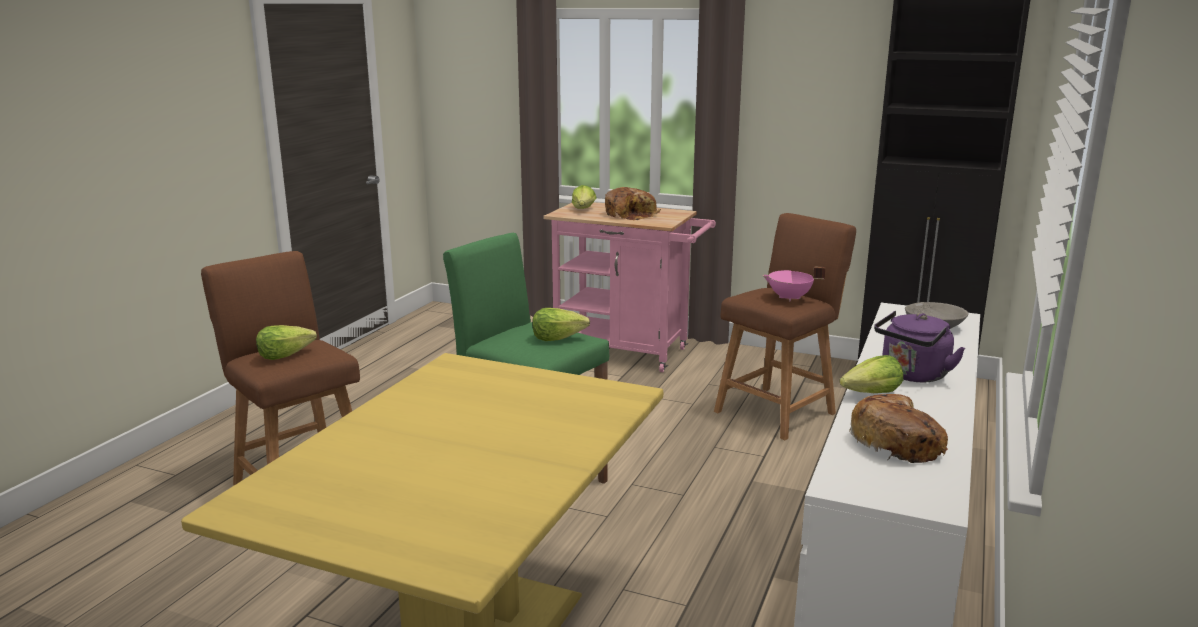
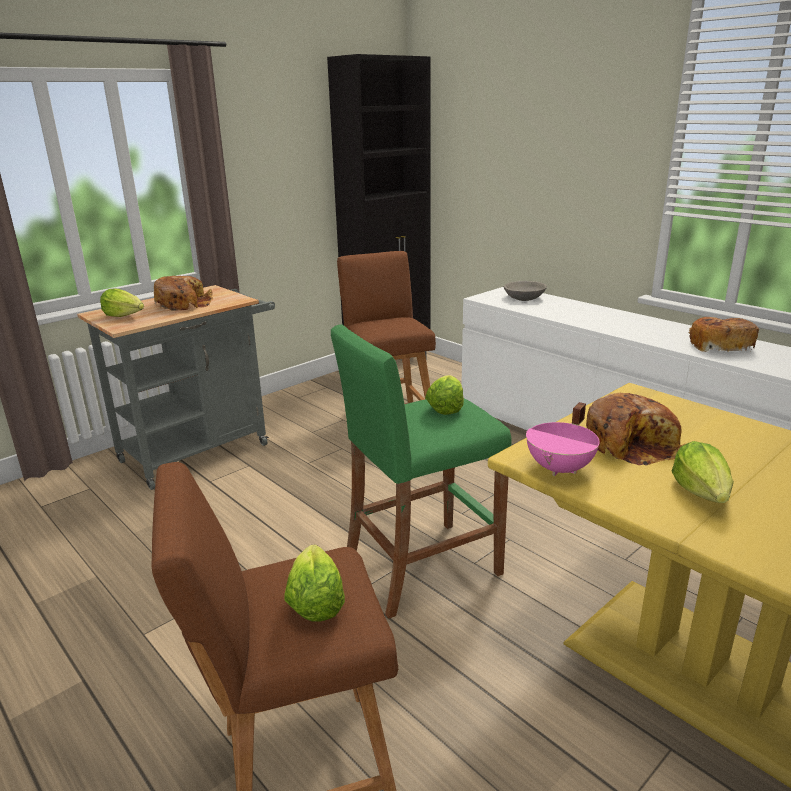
camera: 65 degrees left, 5 degrees up
pink cart [543,202,716,372] -> grey cart [77,285,275,490]
pink cooking pot [762,266,825,302] -> pink cooking pot moved to [526,402,600,476]
lettuce [840,355,903,393] -> lettuce moved to [672,441,734,503]
purple kettle [874,311,965,382] -> none
none -> bread [586,393,687,466]

